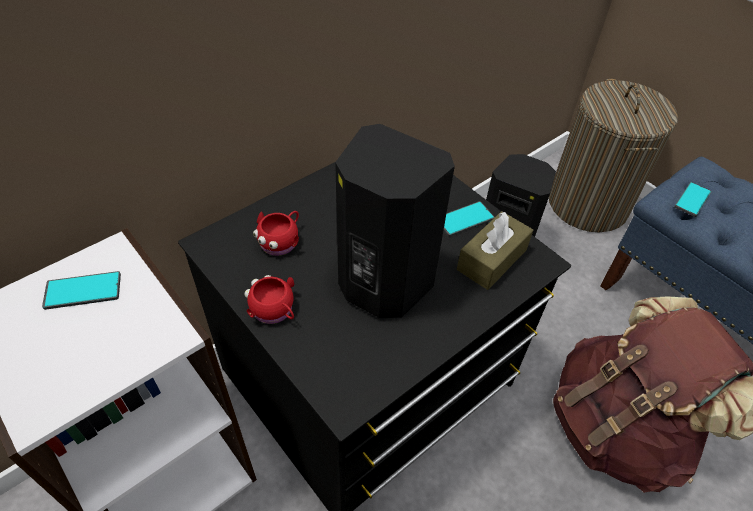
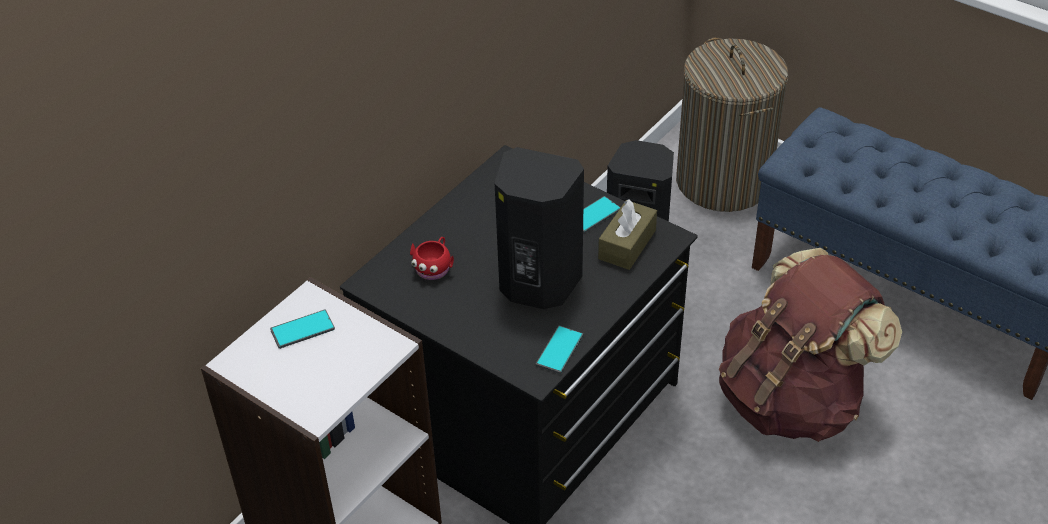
camera: 10 degrees left, 5 degrees down
red mug [245,275,294,324] -> none
phone [674,182,712,217] -> phone moved to [536,326,583,374]

